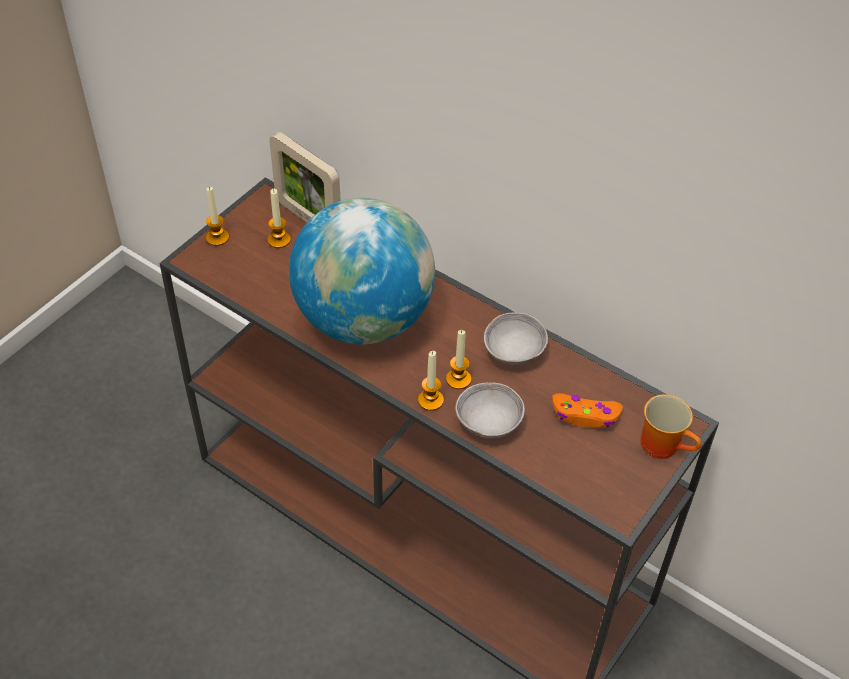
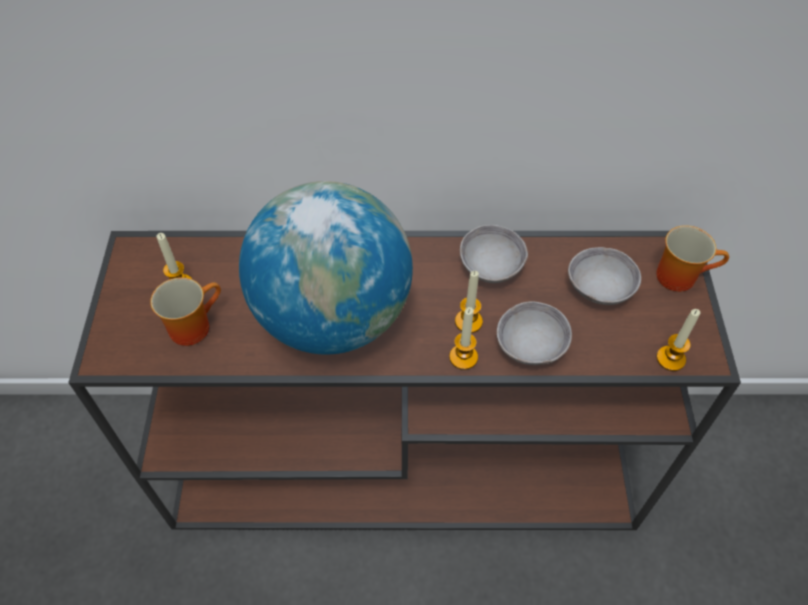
camera: 35 degrees left, 5 degrees up
candle [206,187,229,246] -> candle moved to [656,309,700,371]
picture frame [269,132,341,222] -> none
orange game controller [552,393,623,428] -> grey bowl [568,247,641,305]
none -> mug [150,277,221,346]

